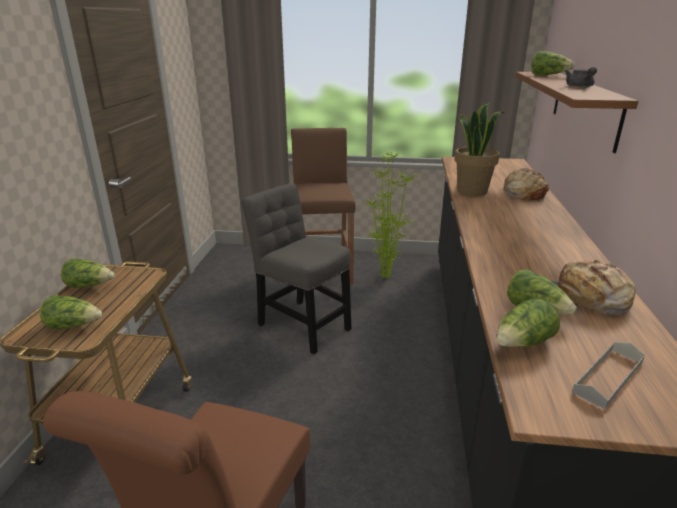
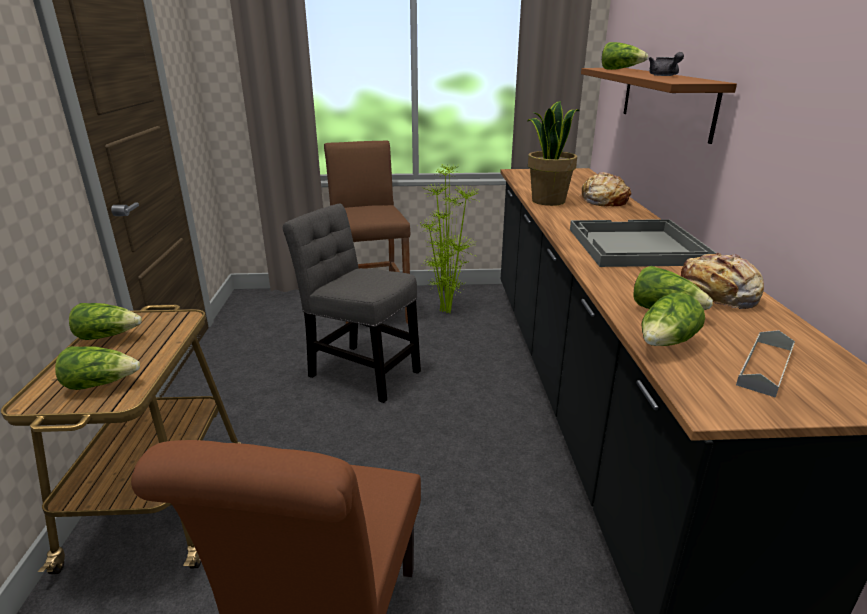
camera: 10 degrees left, 0 degrees up
none -> grey tray [570,219,716,267]

